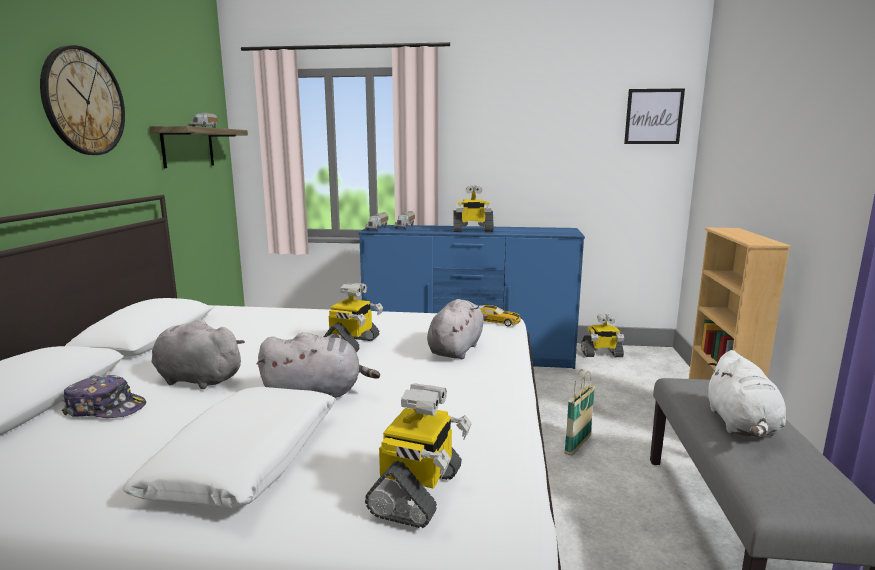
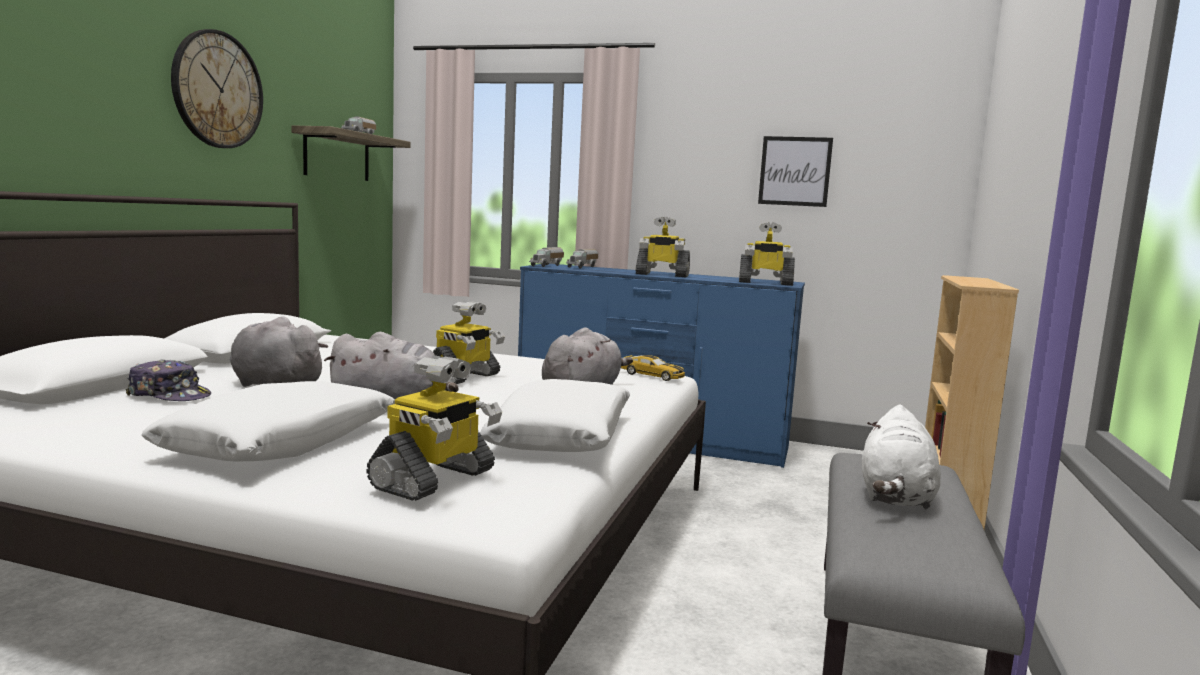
camera: 10 degrees right, 5 degrees down
basket [564,369,595,456] -> none
toy robot [581,314,624,357] -> toy robot moved to [739,222,795,286]
picture [624,88,685,144] -> picture moved to [758,136,833,207]
none -> white pillow [480,379,630,452]

